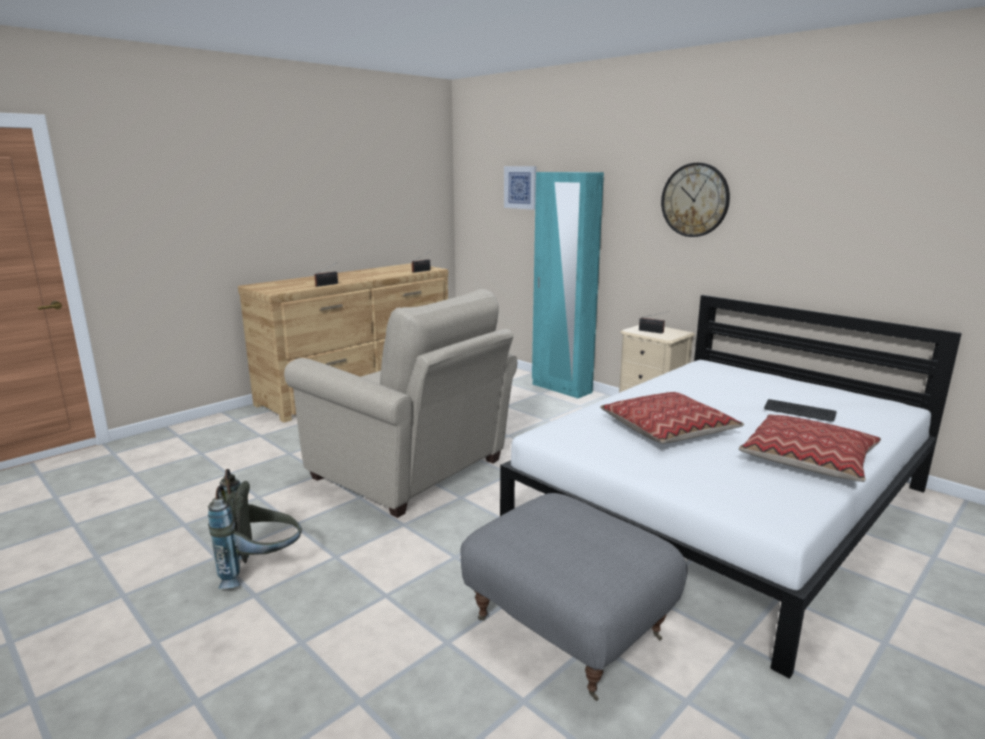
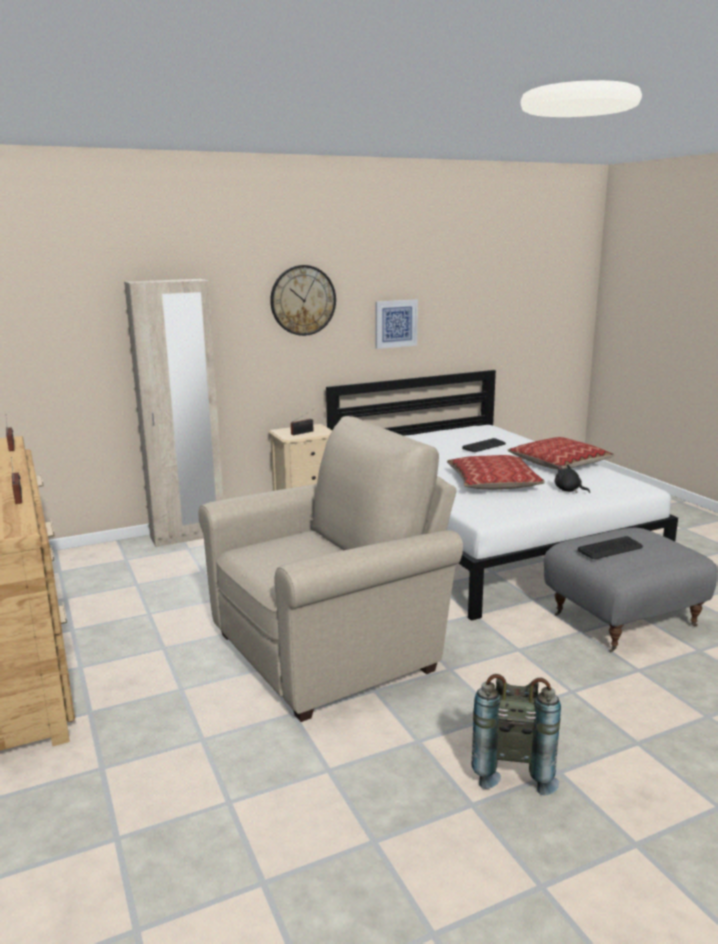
camera: 70 degrees left, 0 degrees up
picture [504,166,537,210] -> picture moved to [375,299,418,349]
turquoise wardrobe [532,172,604,399] -> beige wardrobe [124,279,223,547]
none -> black plush toy [555,464,590,493]
none -> keyboard [578,536,643,559]

